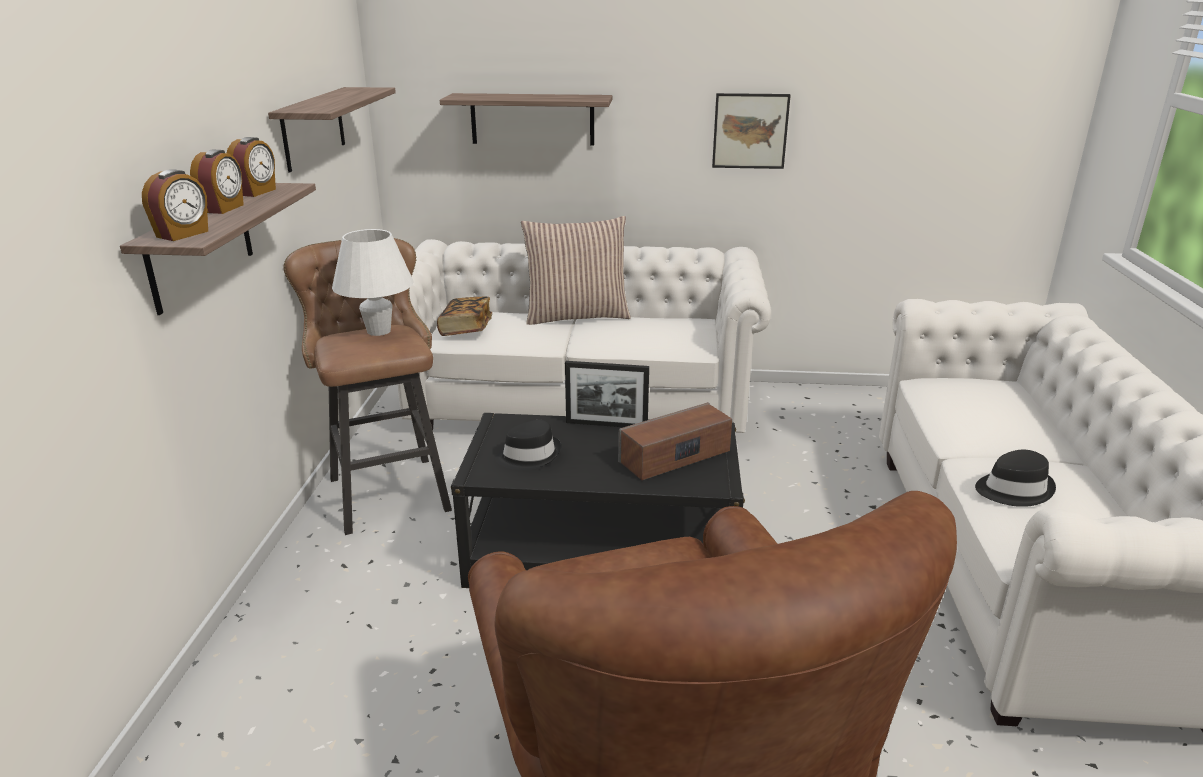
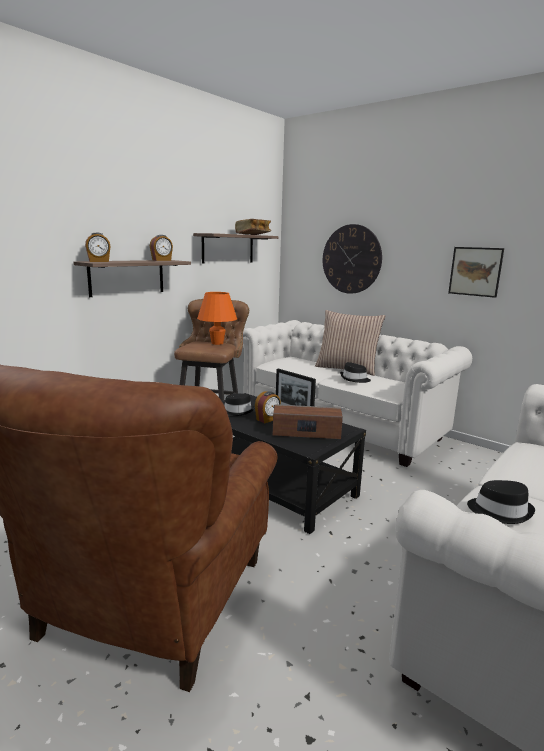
camera: 35 degrees right, 10 degrees down
alarm clock [190,150,244,214] -> alarm clock moved to [255,391,281,423]
white table lamp [332,229,414,336] -> orange table lamp [197,292,237,345]
book [437,297,492,336] -> book moved to [235,219,271,235]
shelf [440,93,613,146] -> wall clock [323,224,382,294]
none -> black hat [340,362,371,383]

